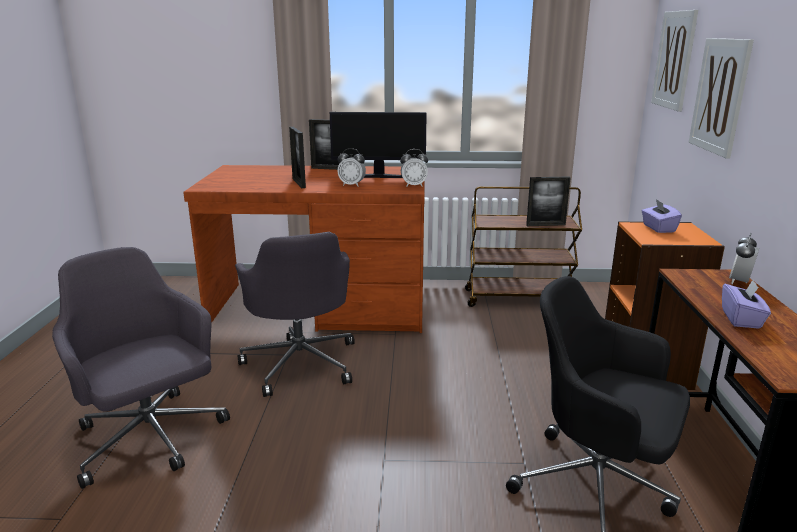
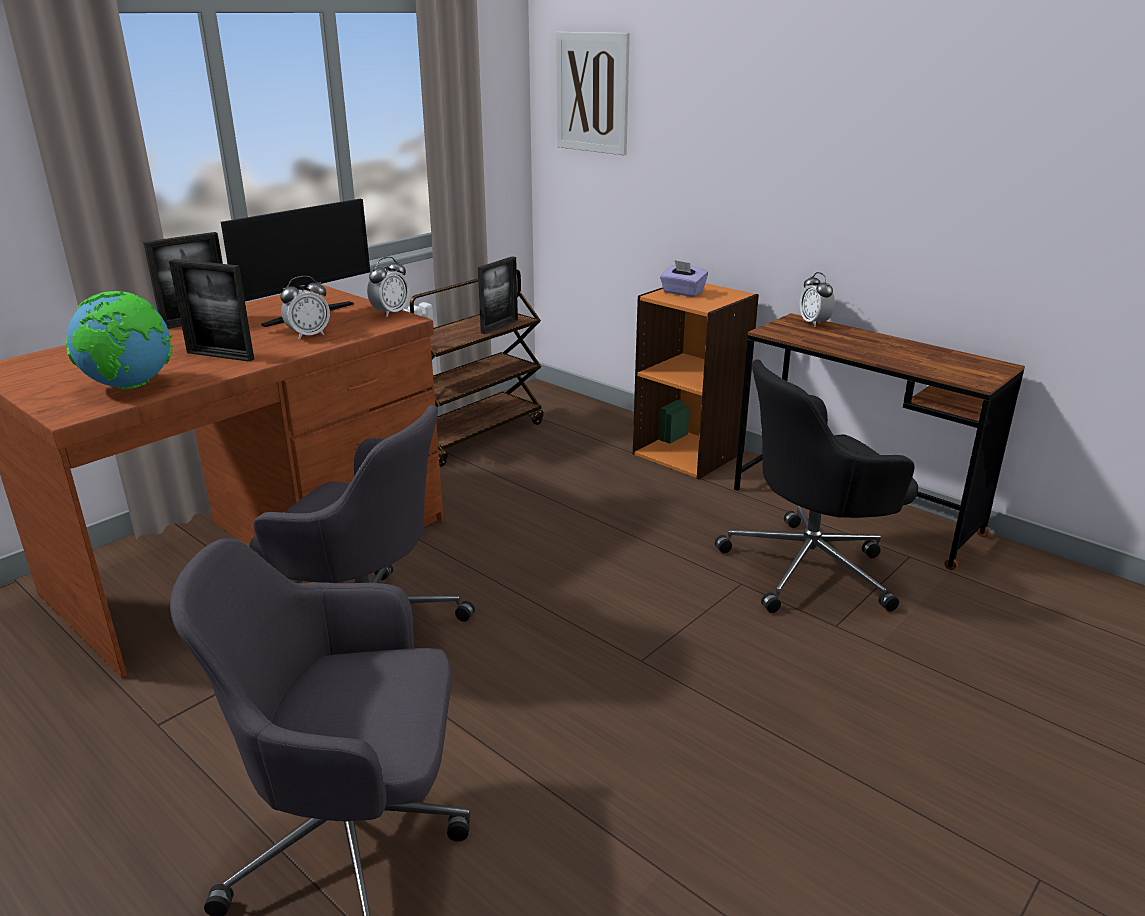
camera: 50 degrees left, 5 degrees up
picture [689,38,754,159] -> none
purple tissue box [722,280,771,329] -> none
none -> globe [66,291,173,389]

